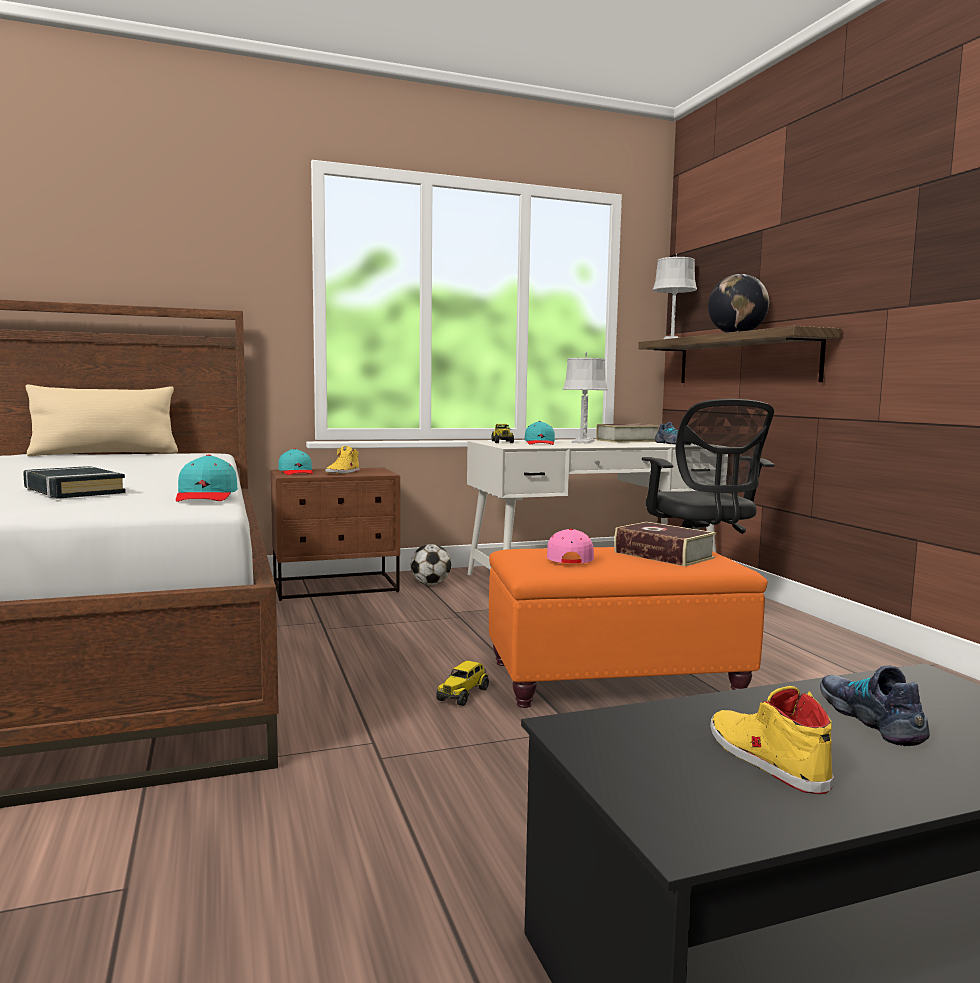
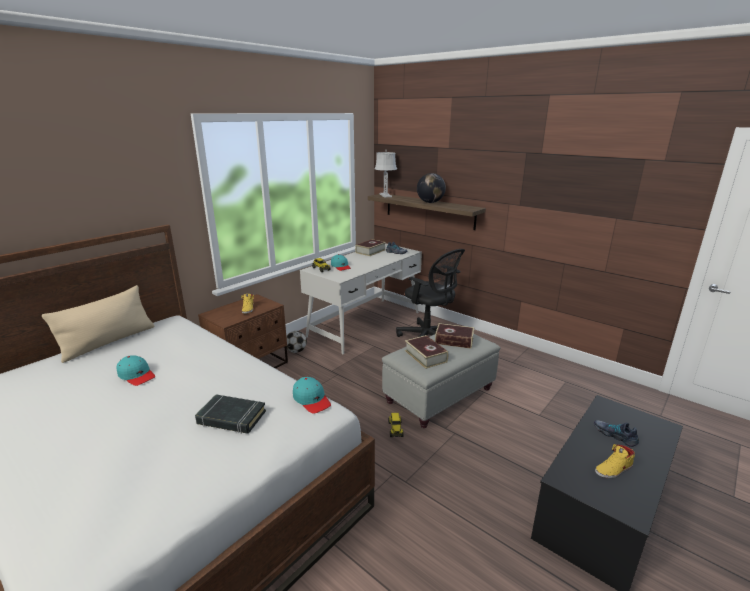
camera: 30 degrees left, 15 degrees up
turquoise cap [278,448,313,475] -> turquoise cap moved to [116,355,155,386]
orange ottoman [489,547,768,708] -> grey ottoman [382,334,501,428]
pink cap [547,529,594,563] -> book [405,335,448,369]
grey table lamp [563,352,608,443] -> none
yellow shoe [710,686,834,794] -> yellow shoe turned 60 degrees counterclockwise [595,444,635,479]

